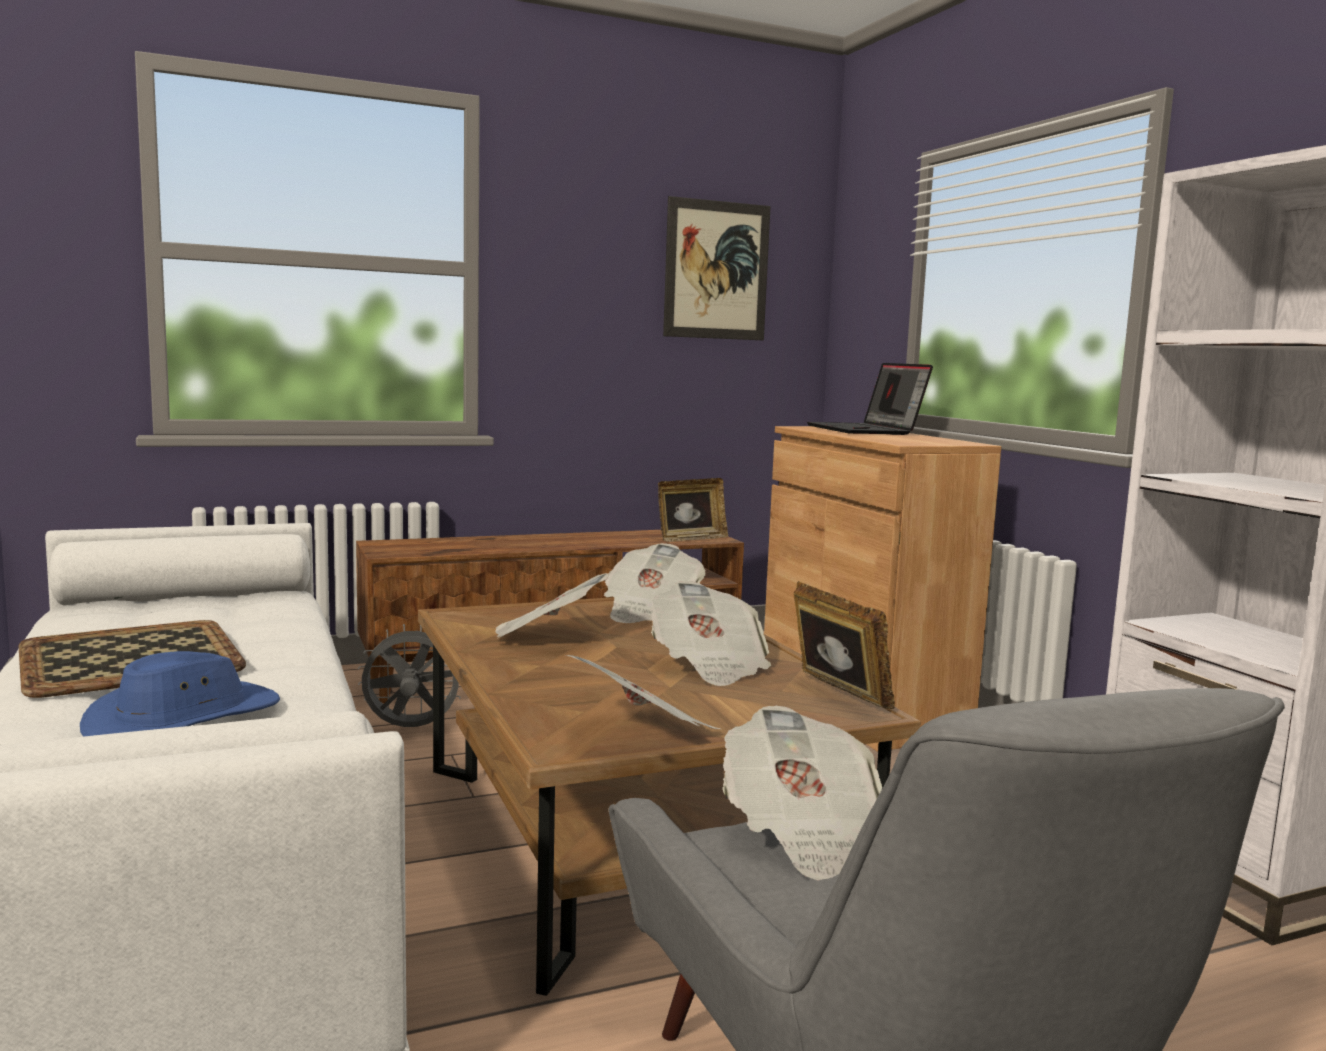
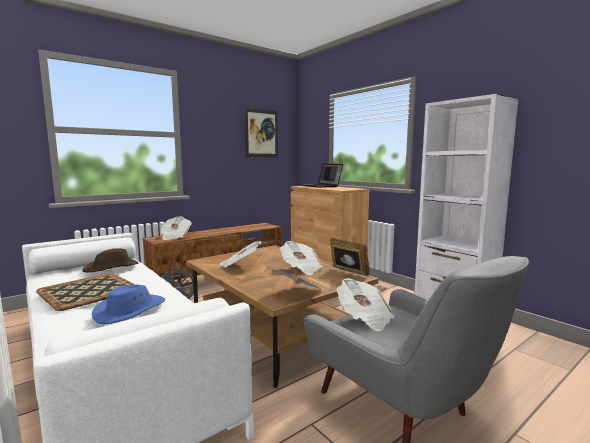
camera: 15 degrees left, 0 degrees up
newspaper [604,543,706,623] -> newspaper moved to [160,216,192,240]
picture frame [658,478,728,542] -> none
none -> brown hat [83,248,138,272]

